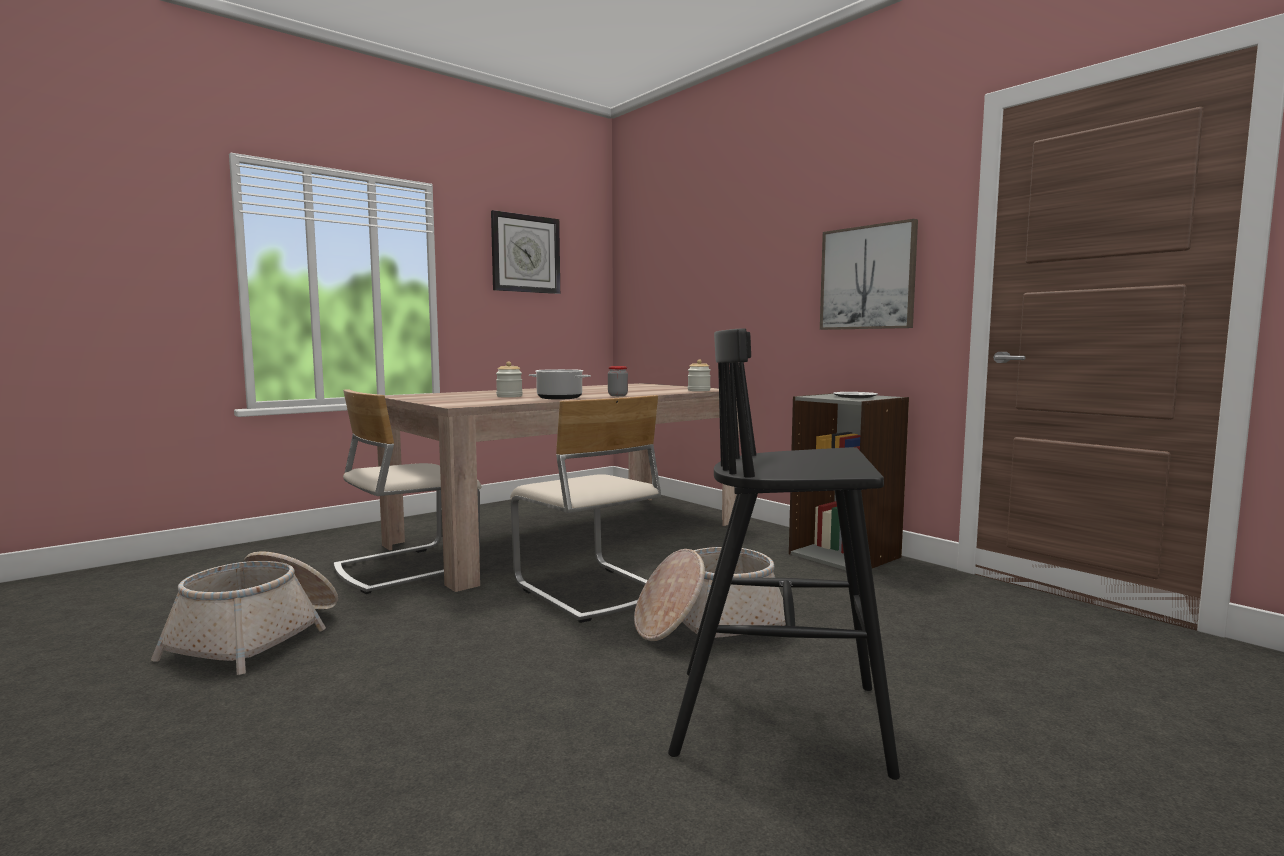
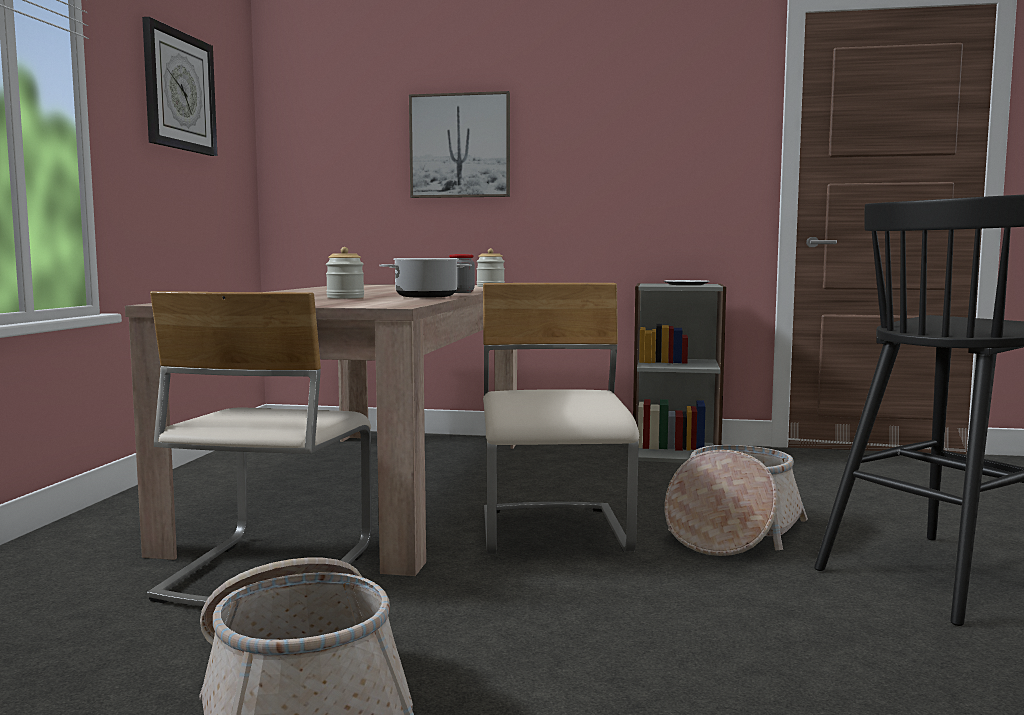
camera: 40 degrees left, 0 degrees up
beige chair [510,395,661,623] -> beige chair turned 105 degrees counterclockwise [483,283,639,555]
picture [820,219,918,330] -> picture moved to [409,91,510,198]

